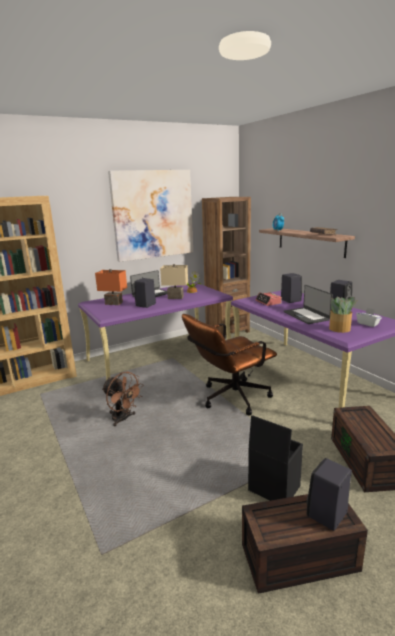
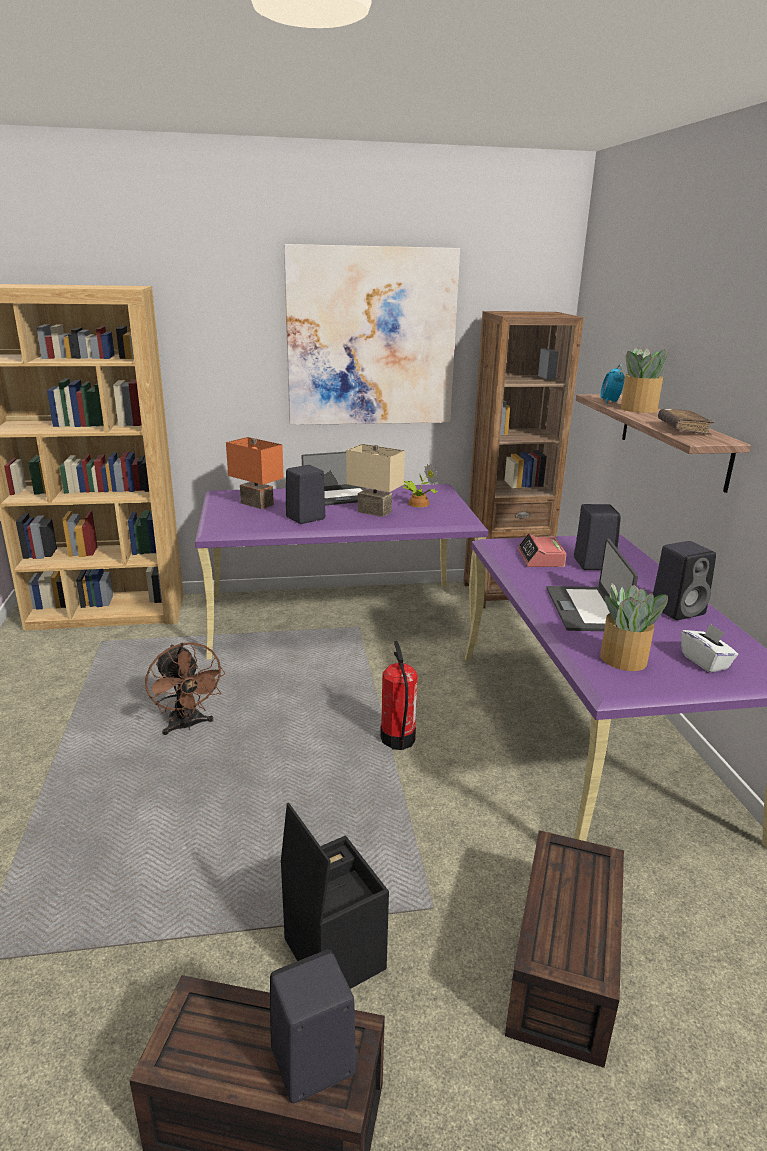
camera: 20 degrees right, 5 degrees up
brown office chair [182,314,277,415] -> fire extinguisher [380,641,418,750]
none -> potted plant [621,348,669,413]

